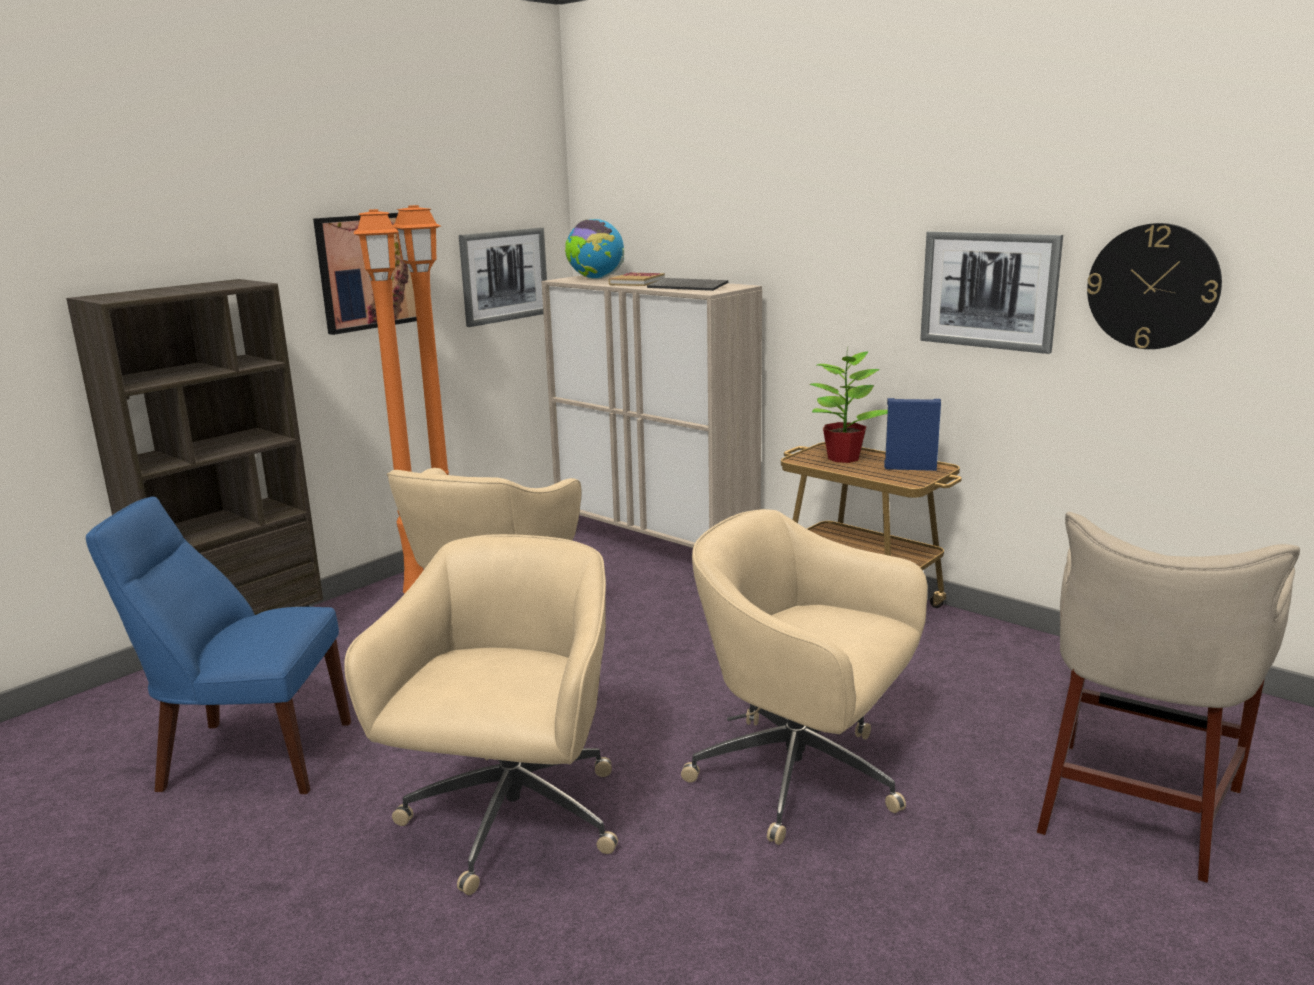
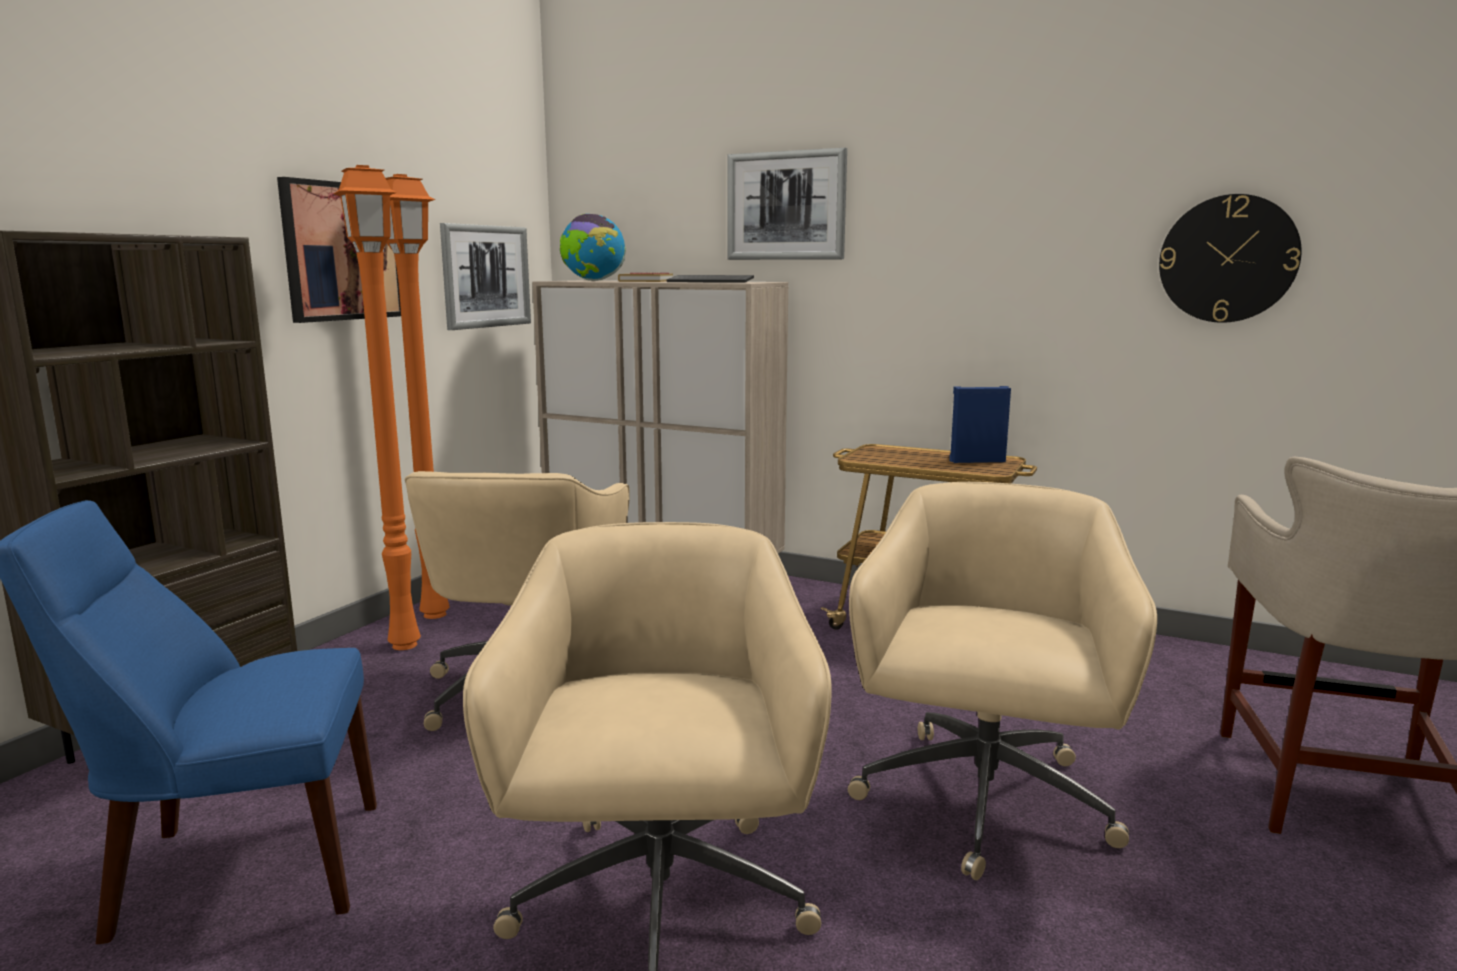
camera: 15 degrees left, 5 degrees down
beige office chair [681,509,928,845] -> beige office chair turned 90 degrees clockwise [848,482,1157,880]
potted plant [809,348,888,463] -> none
picture [920,231,1063,354] -> picture moved to [727,148,847,260]

